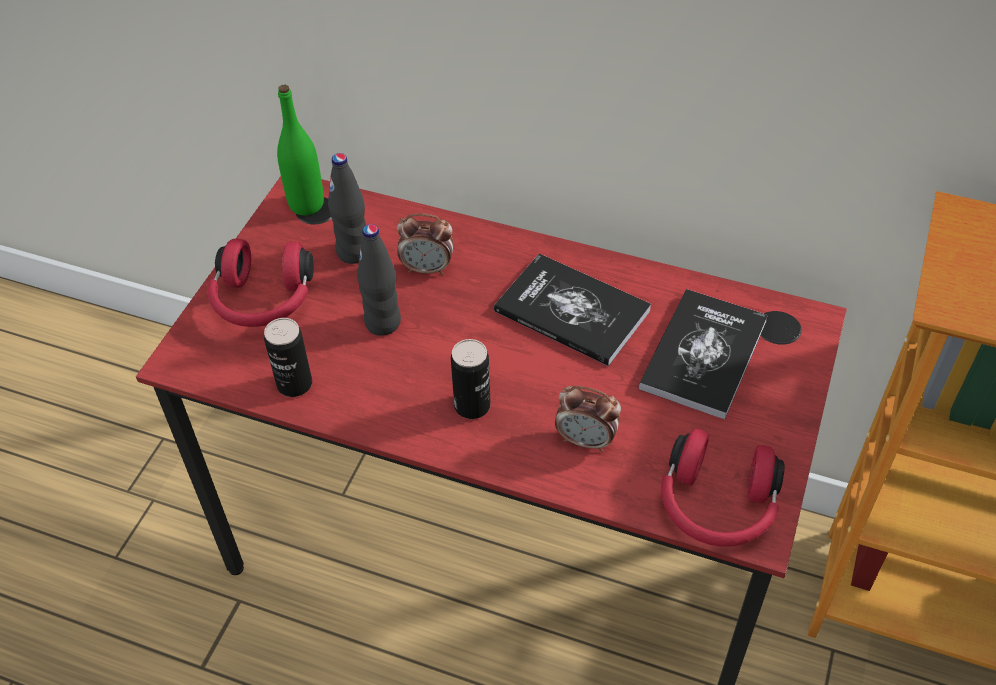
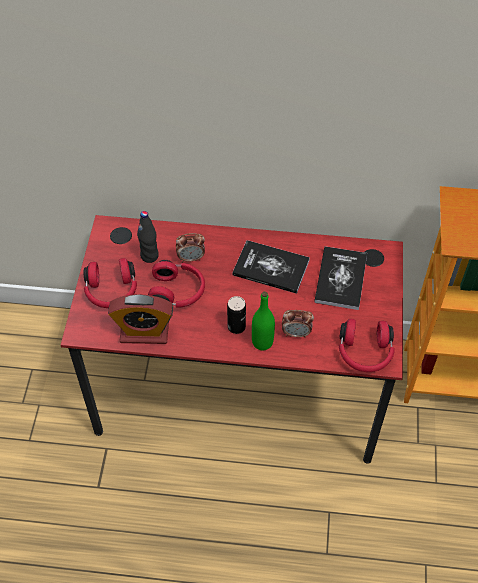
camera: 15 degrees left, 5 degrees up
can [264,318,312,397] -> alarm clock [108,294,173,344]
green bottle [277,85,324,215] -> green bottle moved to [252,291,275,350]
black bottle [357,224,401,336] -> red headphones [148,260,205,308]

